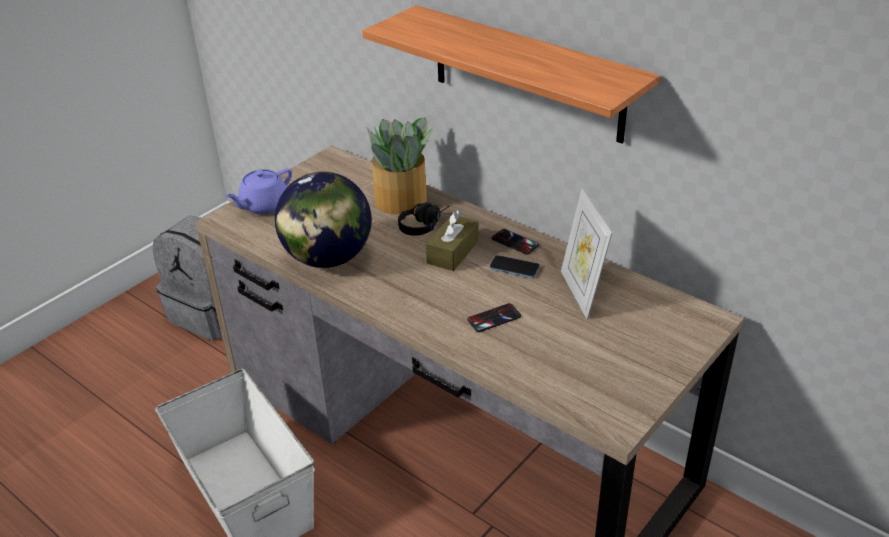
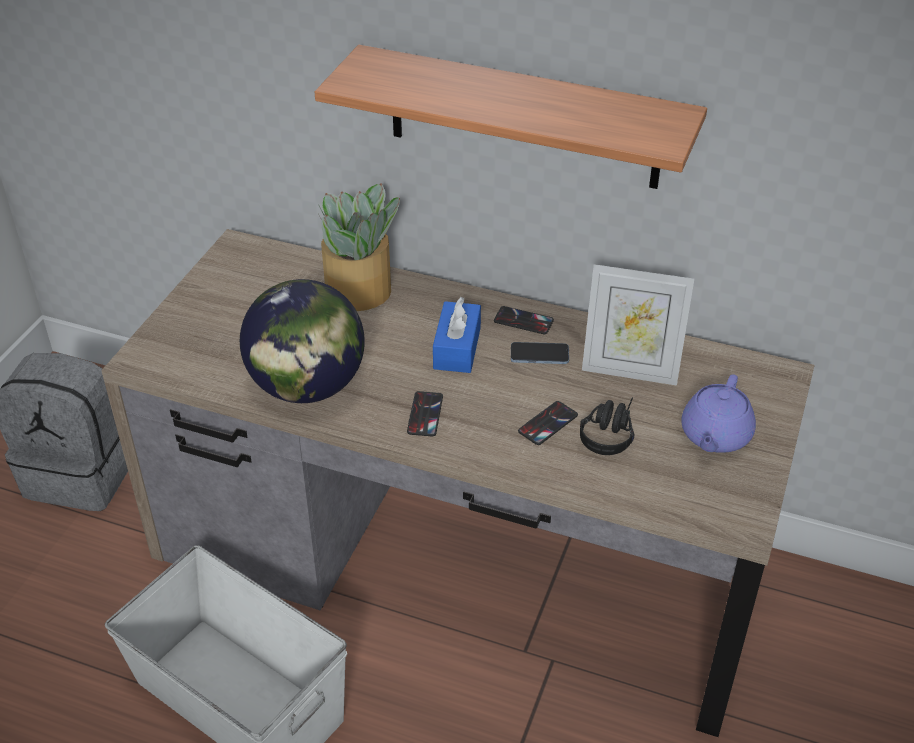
camera: 20 degrees left, 5 degrees up
purple teapot [225,168,292,214] -> purple teapot moved to [681,374,756,453]
black headphones [398,202,449,236] -> black headphones moved to [580,397,635,455]
brown tissue box [426,210,479,271] -> blue tissue box [433,297,481,373]
picture frame [561,188,612,320] -> picture frame turned 45 degrees counterclockwise [582,264,694,386]
none -> phone [407,391,443,437]

